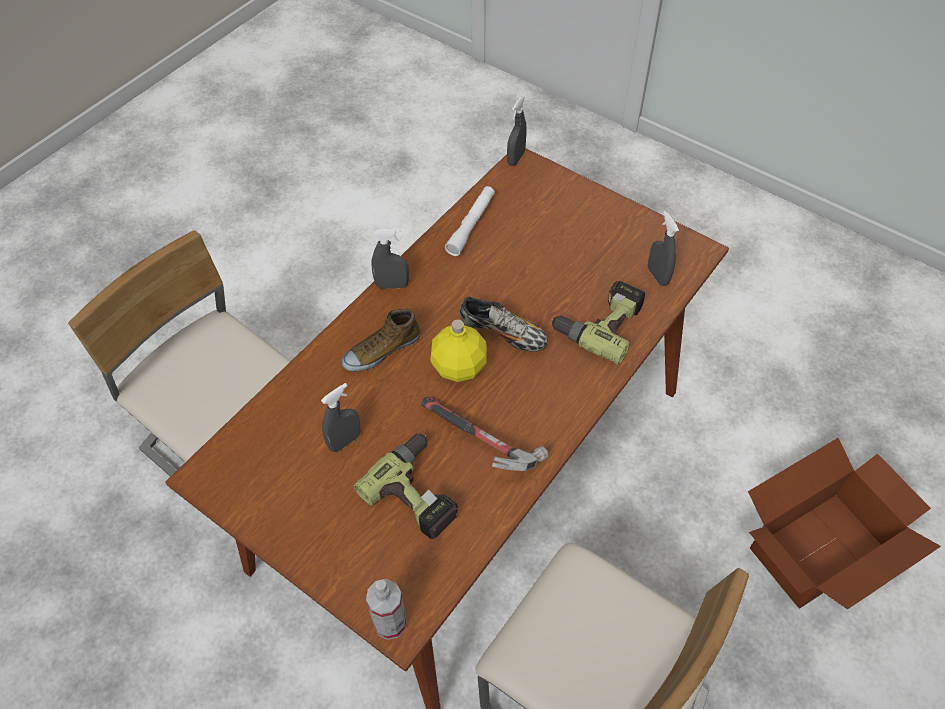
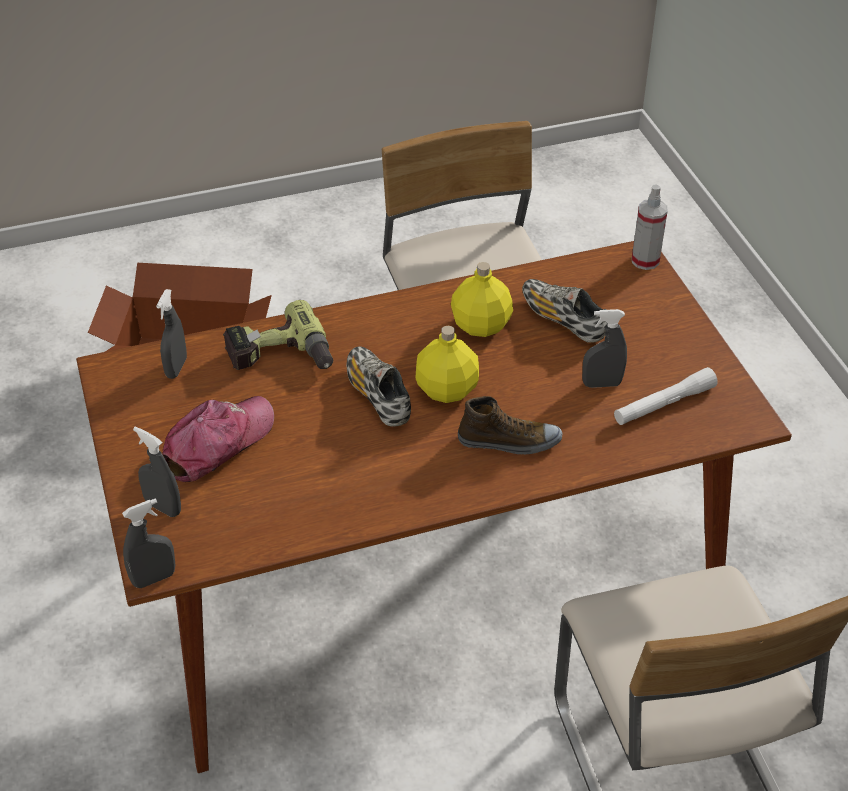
camera: 145 degrees left, 10 degrees down
power drill [354,434,458,540] -> shoe [522,279,608,343]
grey spray bottle [371,228,409,289] -> grey spray bottle moved to [133,427,181,517]
hammer [421,397,548,471] -> yellow bottle [451,262,513,337]
white flashlight [445,186,495,256] -> white flashlight moved to [614,367,718,425]
none -> cap [162,396,274,482]

